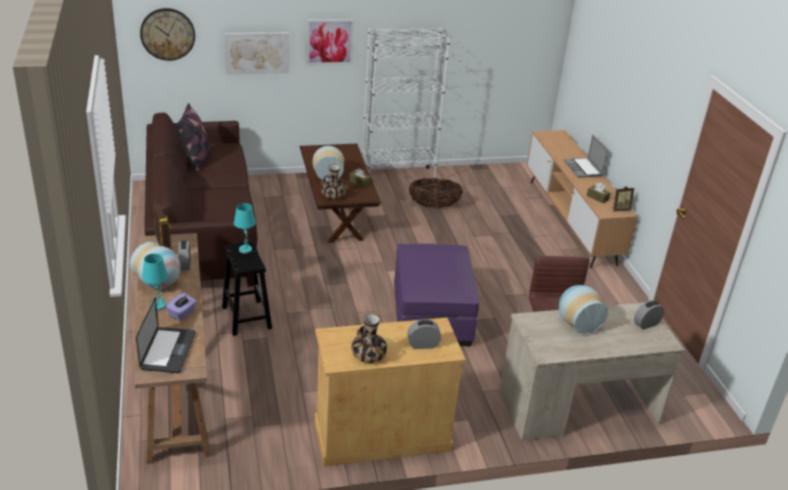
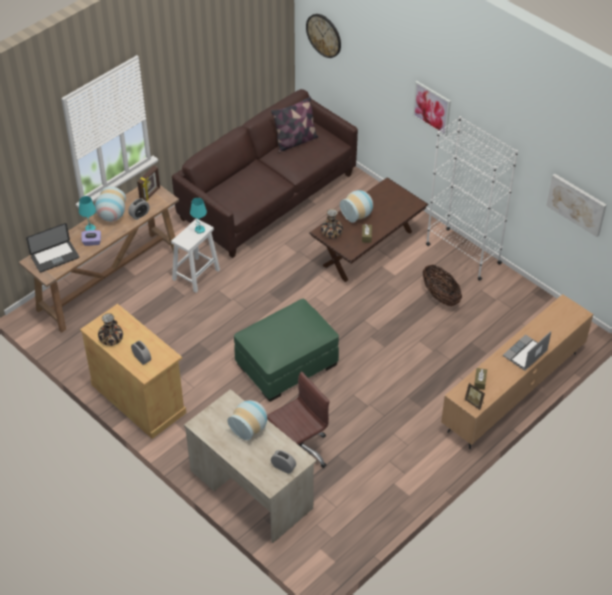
camera: 60 degrees right, 15 degrees up
black stool [222,241,272,336] -> white stool [171,218,220,293]
picture [225,32,289,75] -> picture moved to [546,174,607,237]
purple ottoman [394,244,479,346] -> green ottoman [234,299,339,402]

